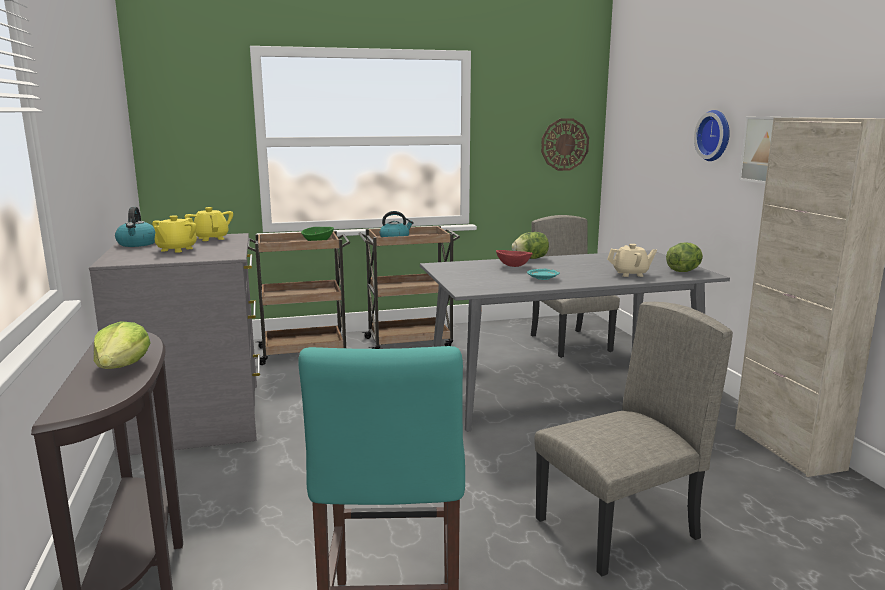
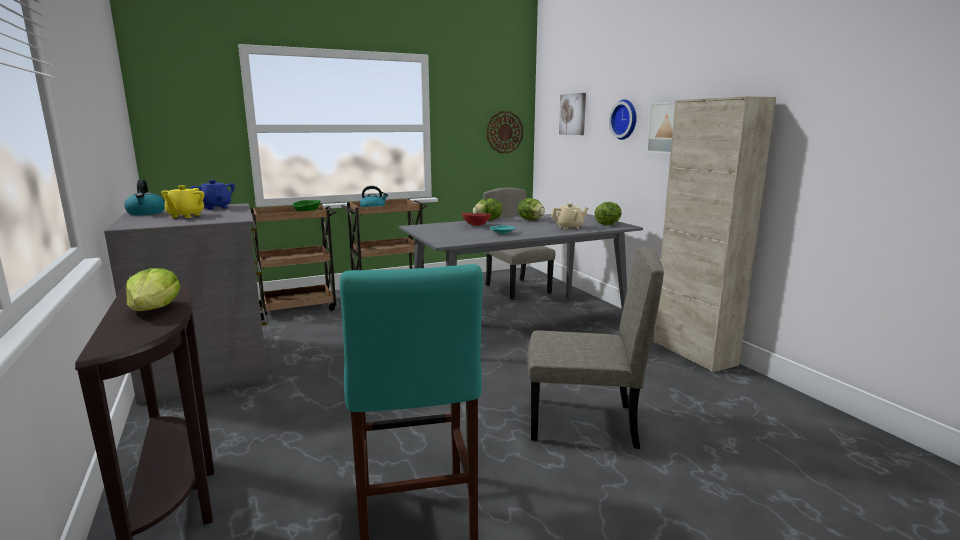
camera: 10 degrees left, 0 degrees up
yellow teapot [185,207,233,241] -> blue teapot [190,180,235,210]
beige chair [534,302,733,576] -> beige chair turned 45 degrees clockwise [528,247,664,449]
none -> lettuce [518,198,545,220]
none -> picture [559,93,586,135]

